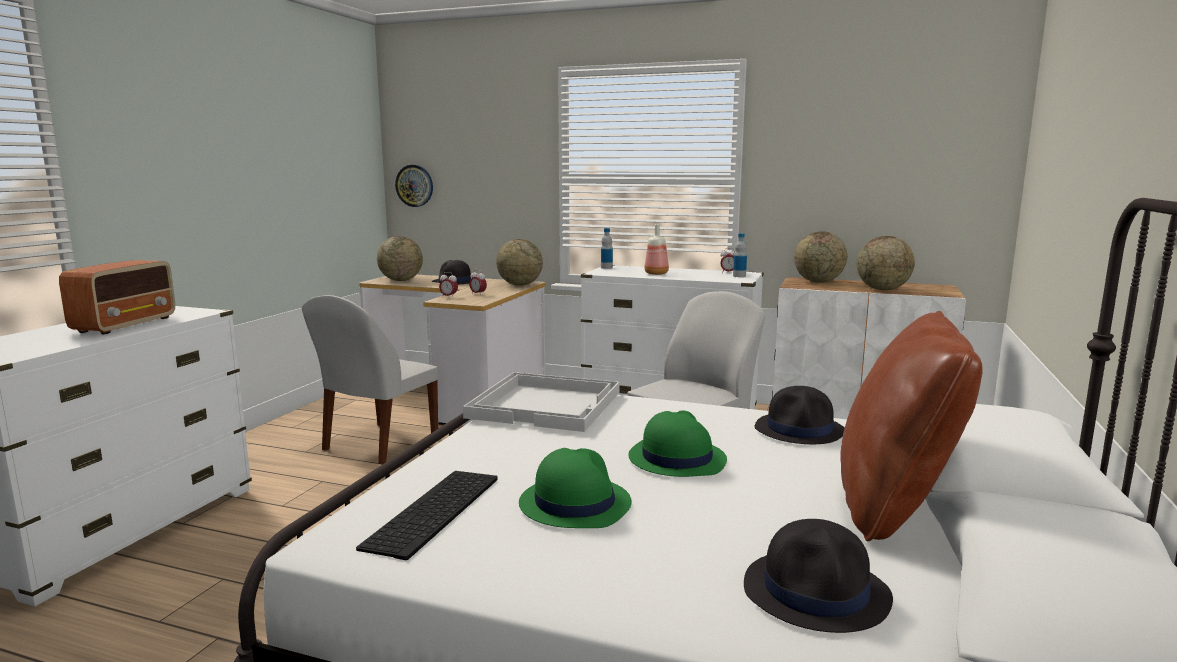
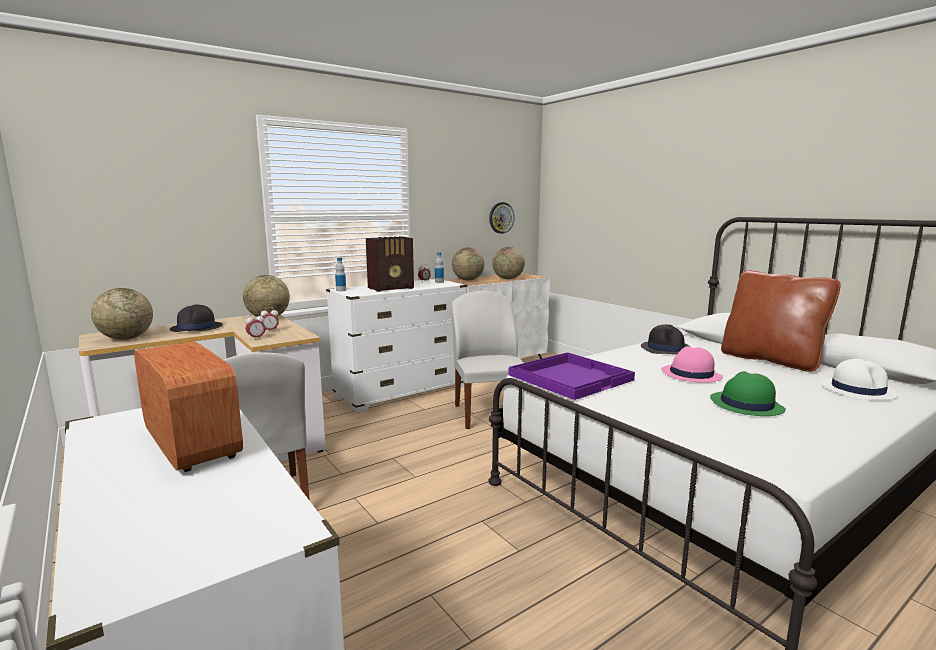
camera: 55 degrees left, 0 degrees up
keyboard [356,471,498,560] -> none
wall clock [395,165,433,207] -> wall clock moved to [489,202,515,234]
white tray [463,372,620,432] -> purple tray [509,352,635,400]
green hat [628,410,727,477] -> pink hat [661,346,723,383]
bottle [645,224,669,275] -> radio [366,236,414,292]
black hat [744,519,893,633] -> white hat [821,359,898,400]

